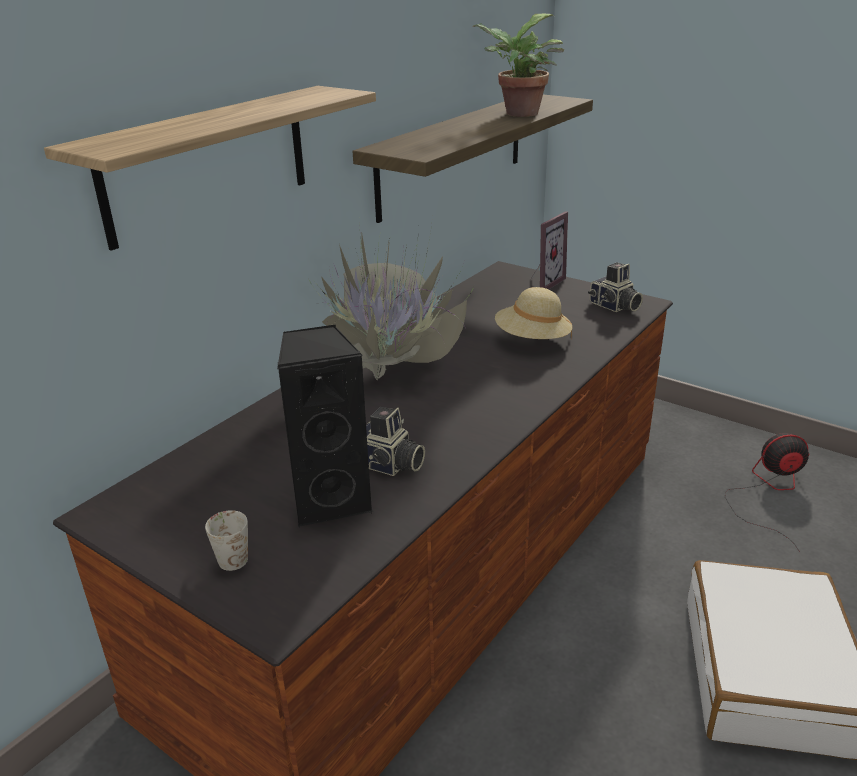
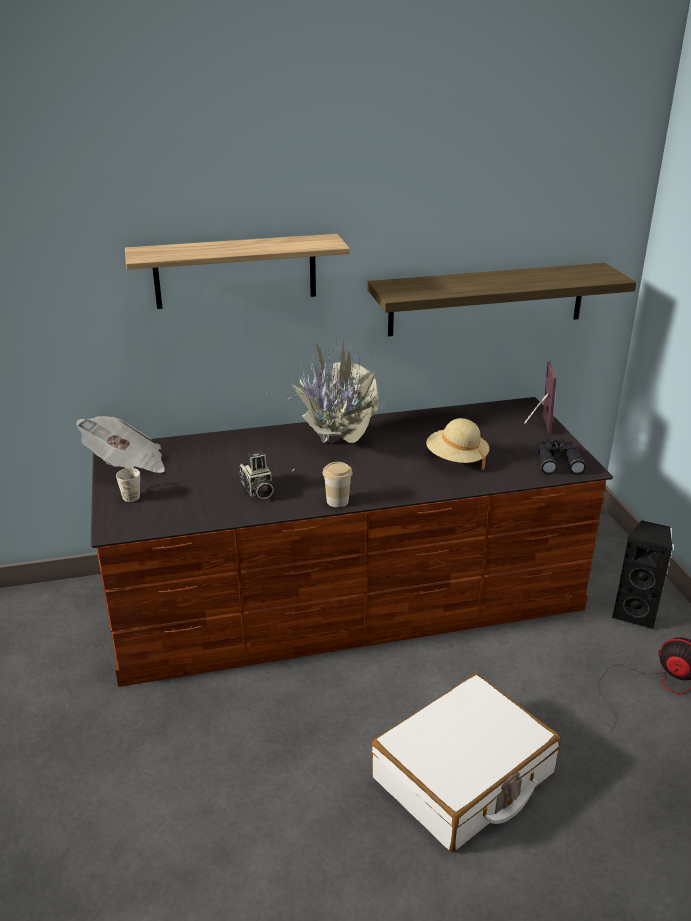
camera: 40 degrees right, 0 degrees up
black speaker [277,324,374,527] -> black speaker moved to [612,520,673,629]
potted plant [472,14,564,117] -> none
picture frame [530,211,568,289] -> picture frame turned 75 degrees counterclockwise [524,362,556,435]
camera [588,262,643,312] -> black binoculars [538,438,586,475]
none -> newspaper [76,416,165,473]
none -> cup [323,462,353,507]

